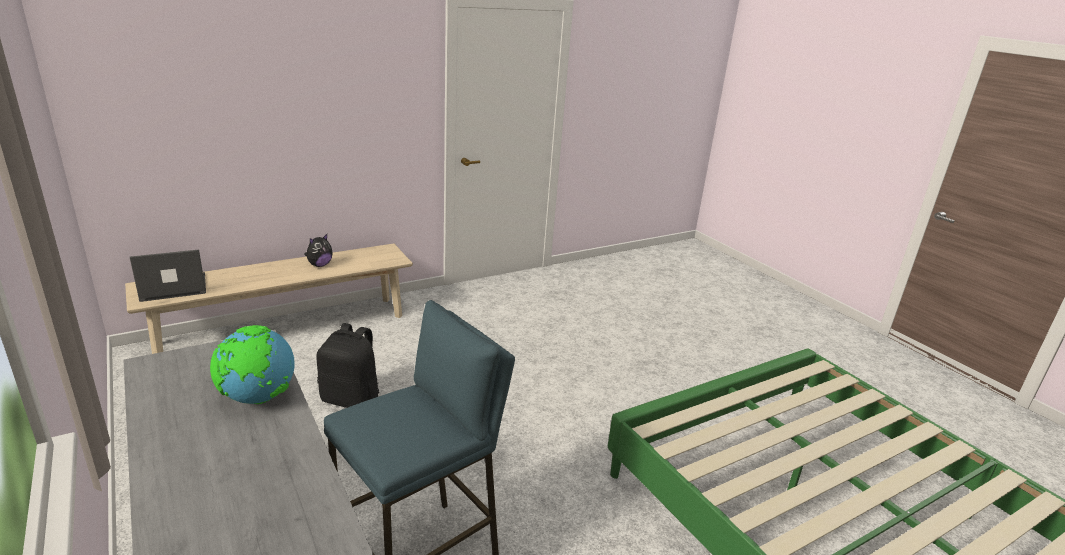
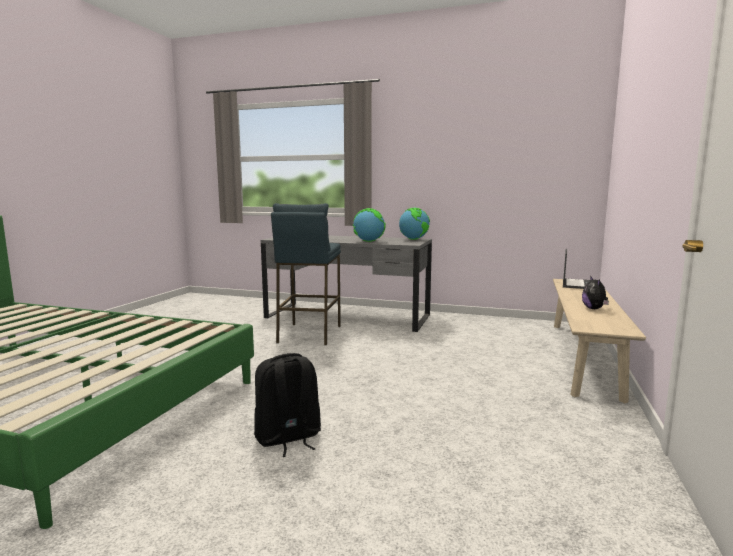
camera: 140 degrees right, 15 degrees down
black backpack [317,323,379,408] -> black backpack moved to [254,353,321,457]
none -> globe [399,208,430,240]

